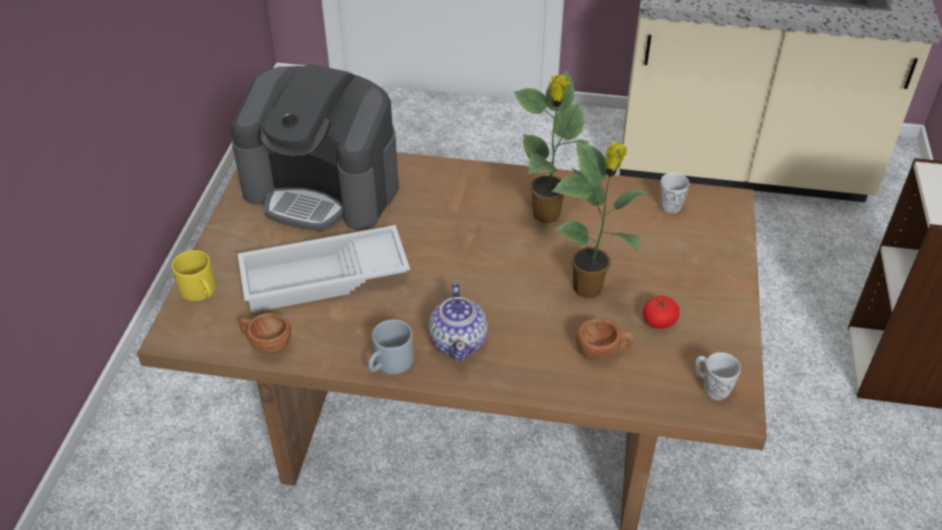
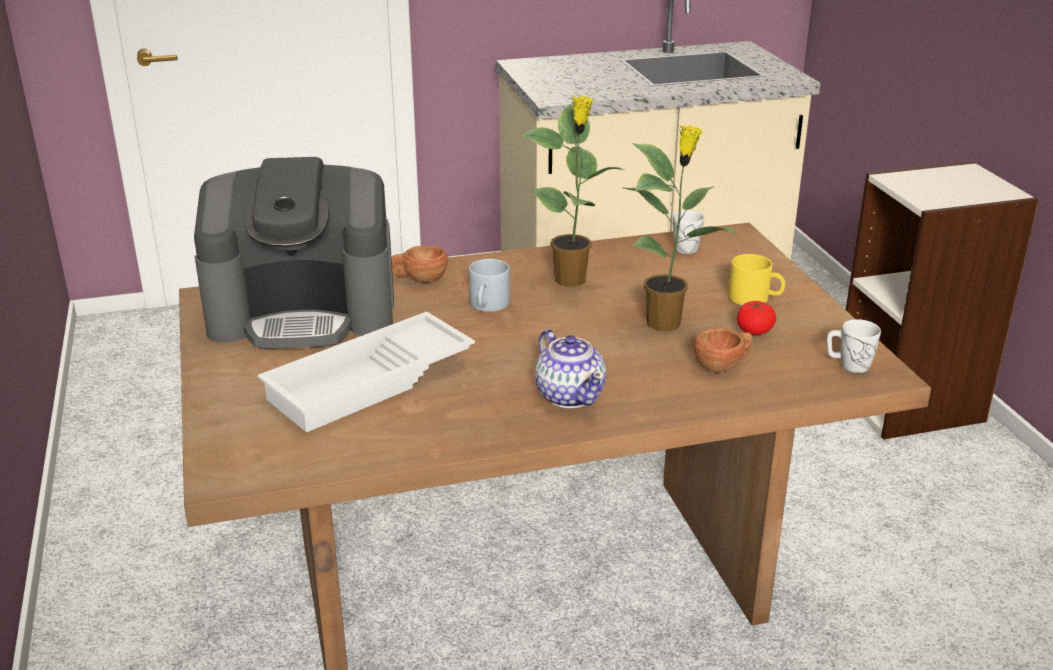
camera: 25 degrees left, 15 degrees down
yellow mug [172,250,216,301] -> yellow mug moved to [728,254,785,305]
brown cup [239,313,291,355] -> brown cup moved to [392,246,448,283]
grey mug [368,319,414,374] -> grey mug moved to [469,259,510,312]

